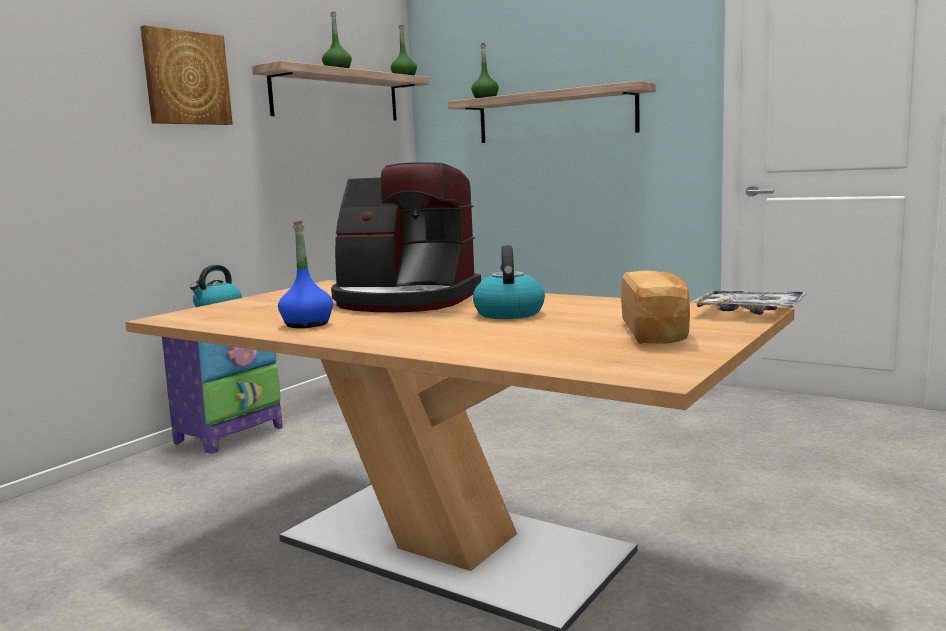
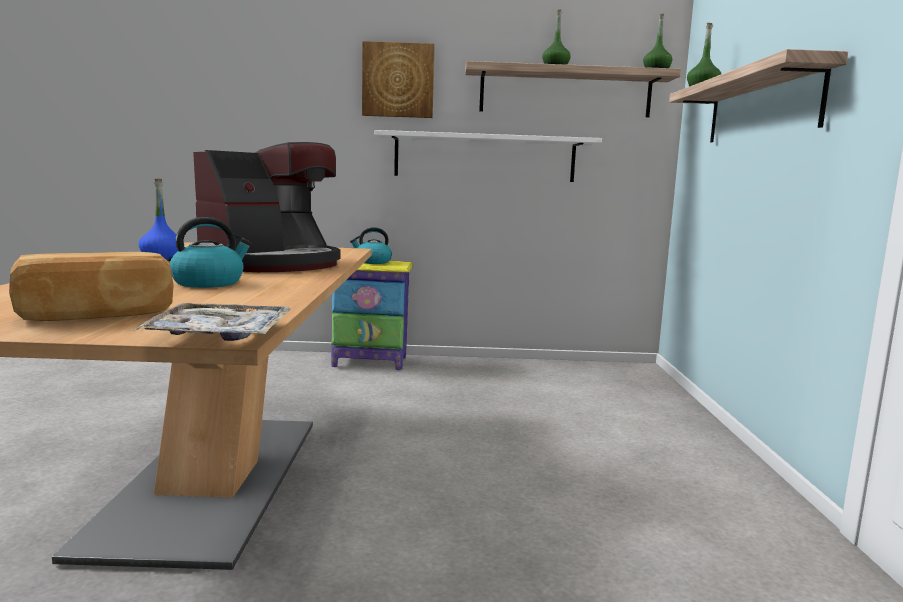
camera: 55 degrees right, 0 degrees up
coffee machine [331,162,481,312] -> coffee machine turned 120 degrees counterclockwise [193,142,340,272]
none -> white shelf [374,130,602,182]

